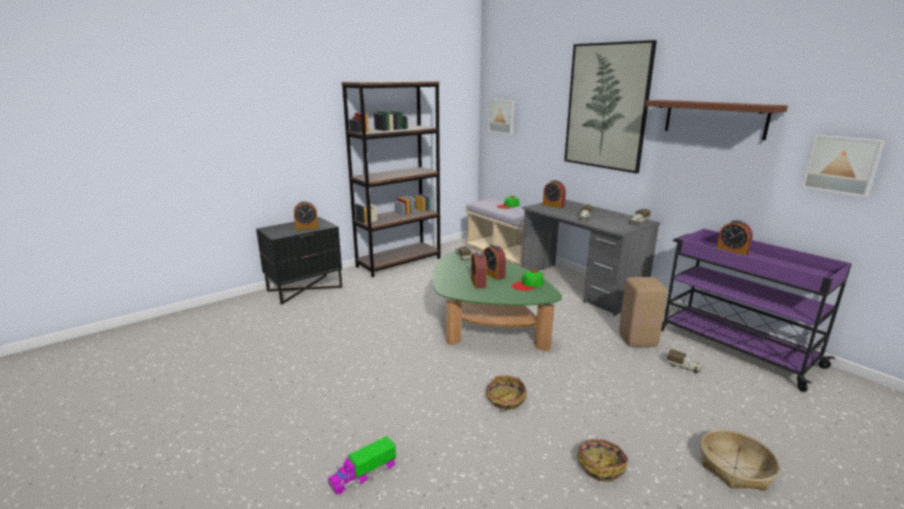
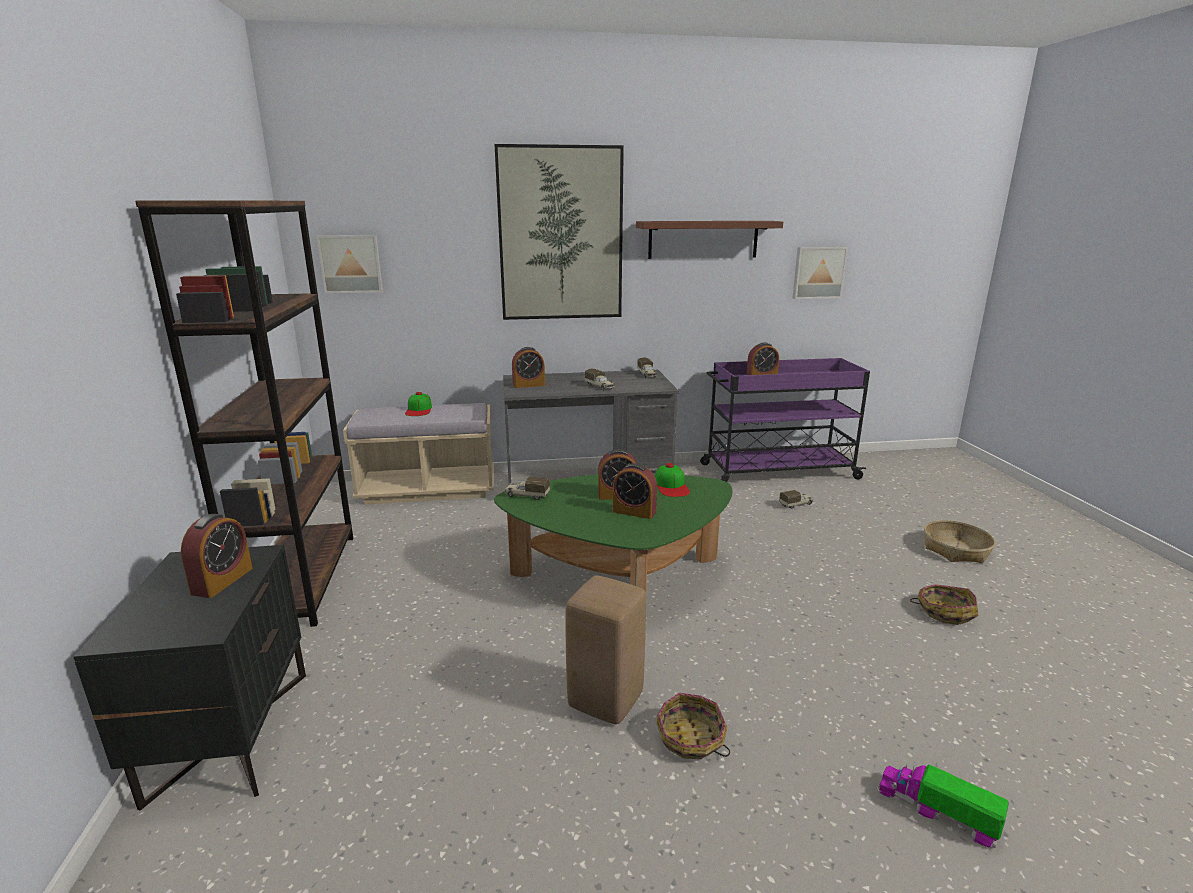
camera: 60 degrees left, 0 degrees up
toy truck [328,436,396,495] -> toy truck turned 135 degrees clockwise [878,761,1009,848]
basket [485,375,527,412] -> basket moved to [657,693,730,759]
beige stool [619,277,667,347] -> beige stool moved to [566,575,646,724]

